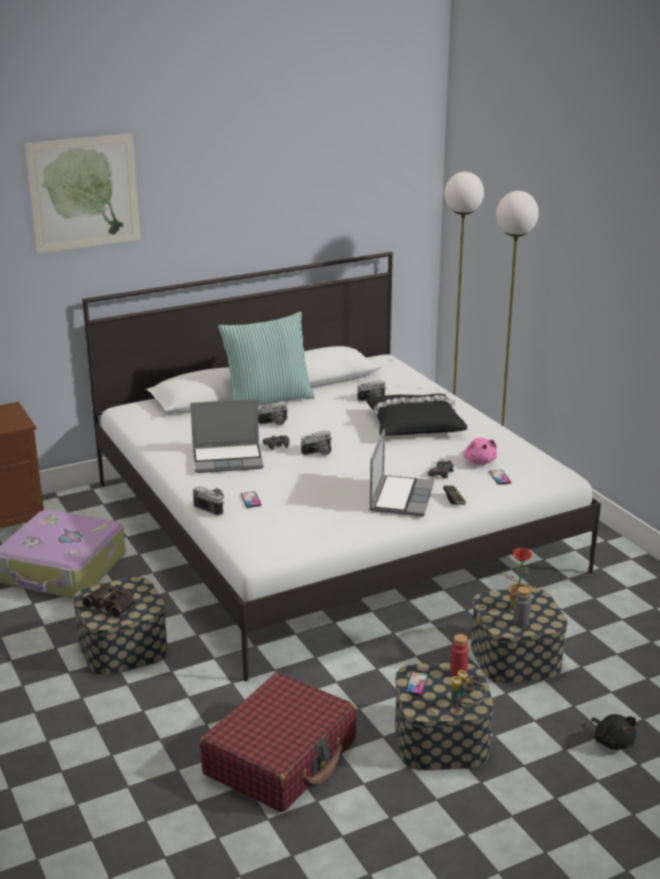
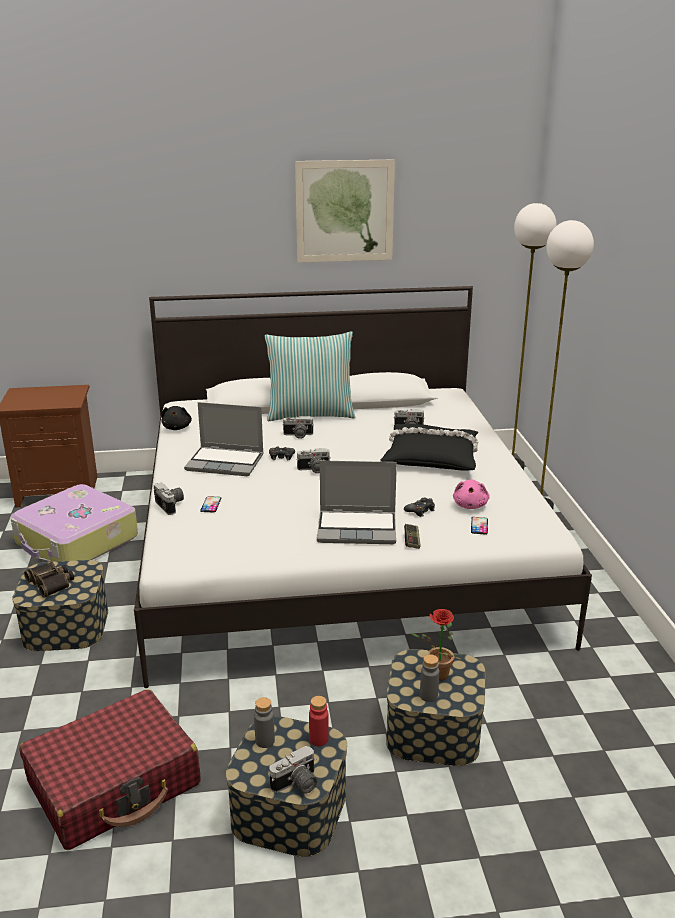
camera: 20 degrees right, 0 degrees up
picture [24,134,140,254] -> picture moved to [295,159,395,263]
laptop [369,428,434,517] -> laptop turned 60 degrees clockwise [317,461,397,544]
phone [405,671,429,696] -> grey bottle [254,697,275,748]
binoculars [450,670,486,709] -> camera [269,746,317,794]
black plush toy [591,714,636,750] -> black plush toy moved to [161,406,192,430]

